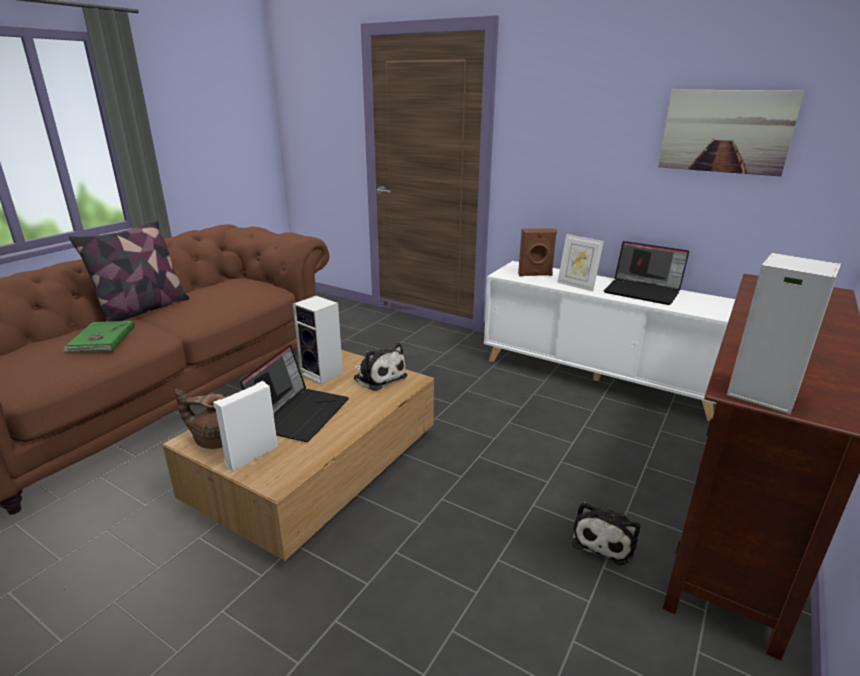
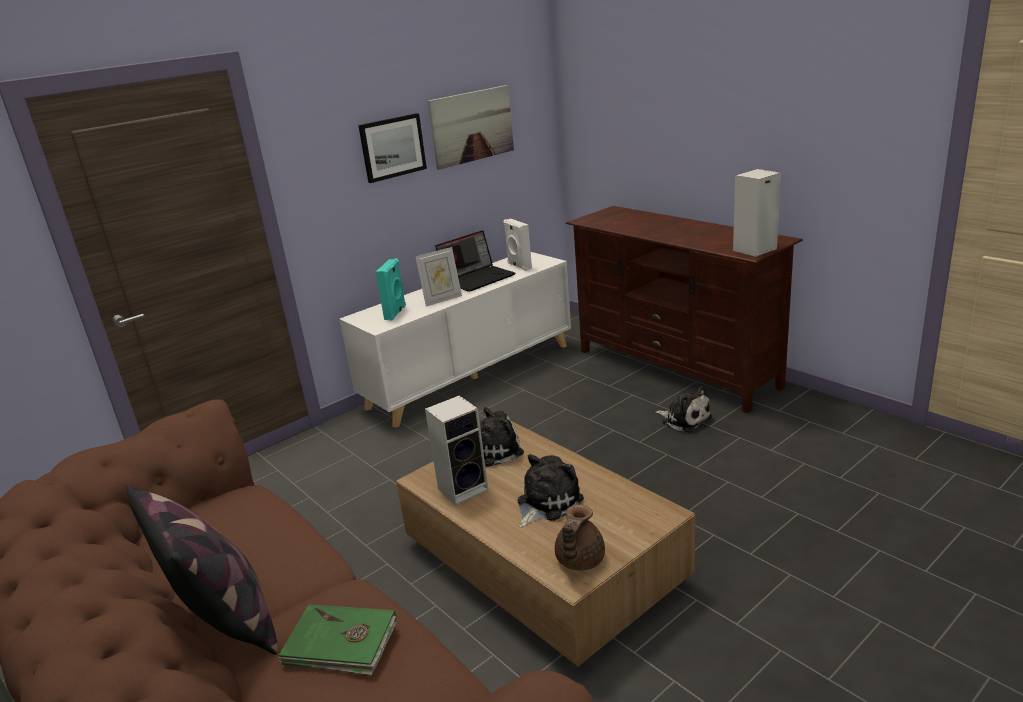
camera: 70 degrees left, 0 degrees up
white speaker [213,381,278,471] -> white speaker moved to [504,219,532,271]
laptop [240,345,349,442] -> plush toy [517,454,584,527]
brown speaker [518,228,557,276] -> turquoise speaker [376,259,406,321]
none -> picture [358,113,427,183]

